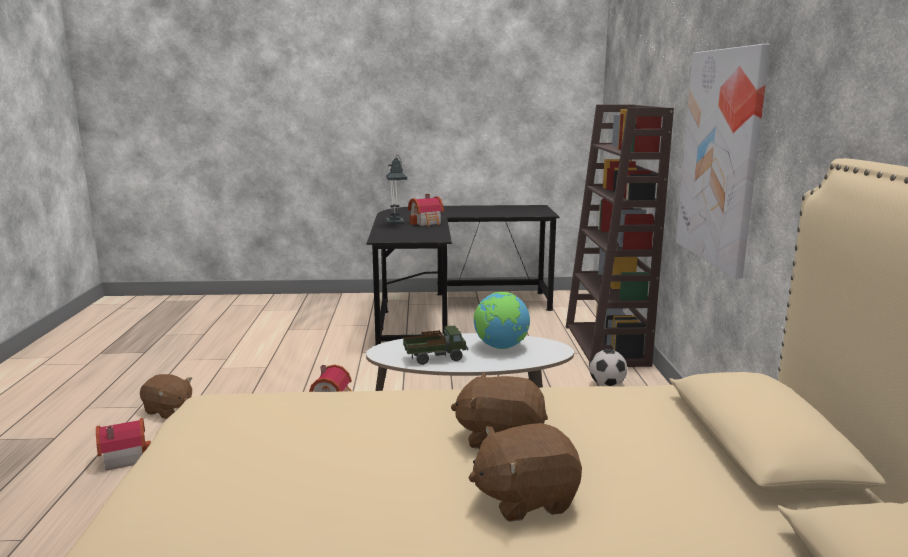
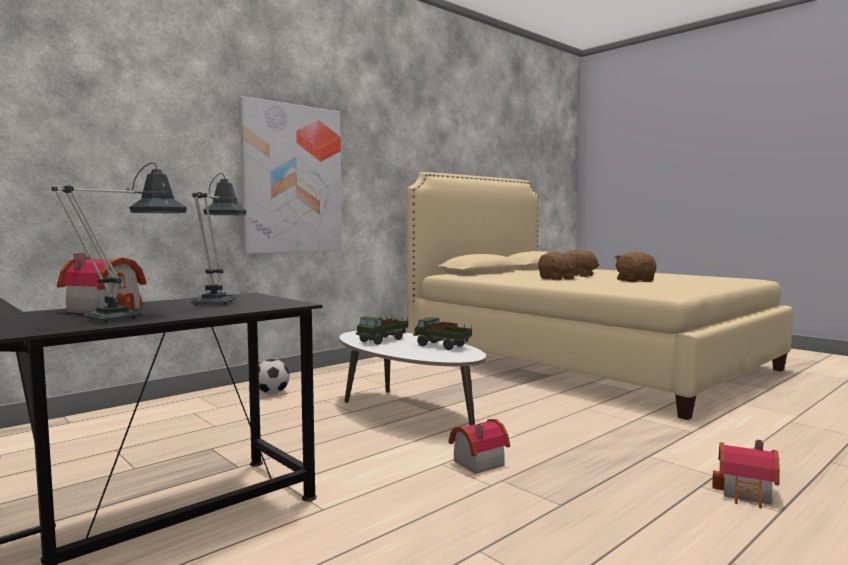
camera: 130 degrees left, 10 degrees down
brown plush toy [140,374,192,419] -> brown plush toy moved to [615,252,656,282]
globe [474,292,530,349] -> toy truck [356,316,408,345]
brown bookcase [566,105,674,367] -> none
none -> table lamp [191,173,247,305]

